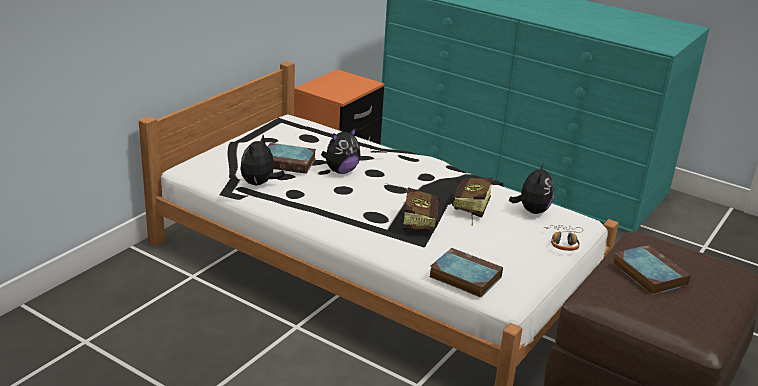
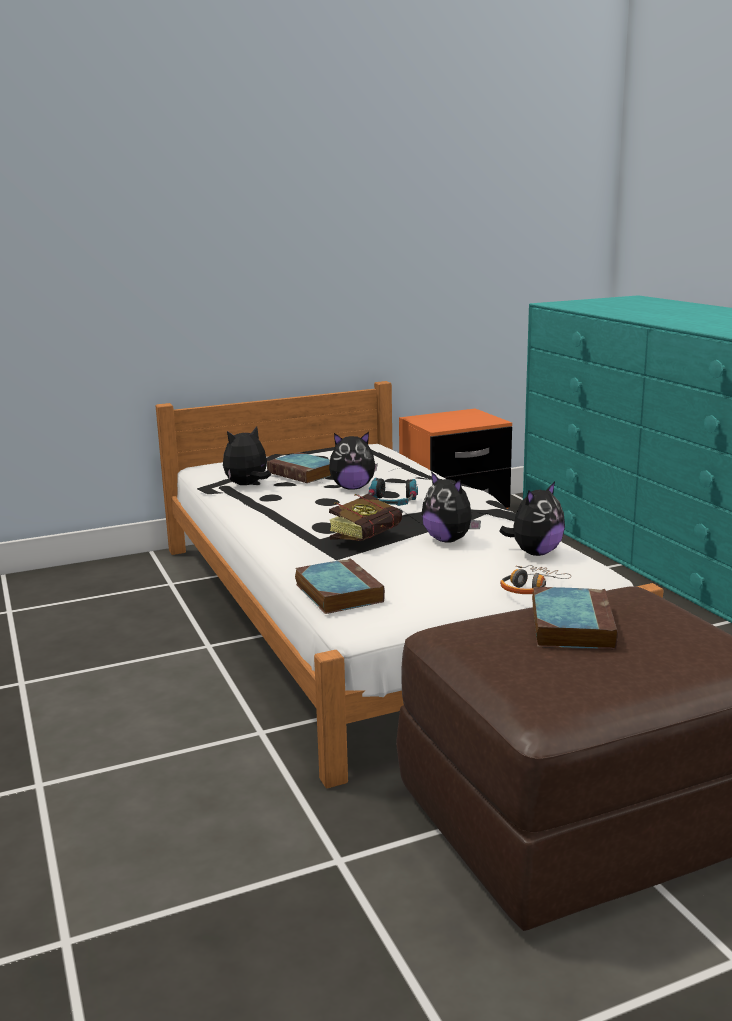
camera: 35 degrees right, 10 degrees down
book [451,178,494,226] -> plush toy [421,471,481,543]
none -> headphones [368,478,418,506]

